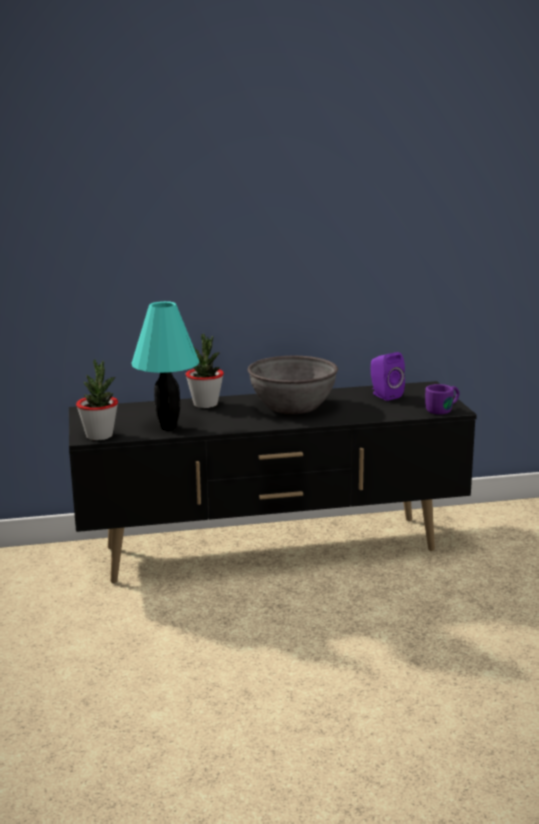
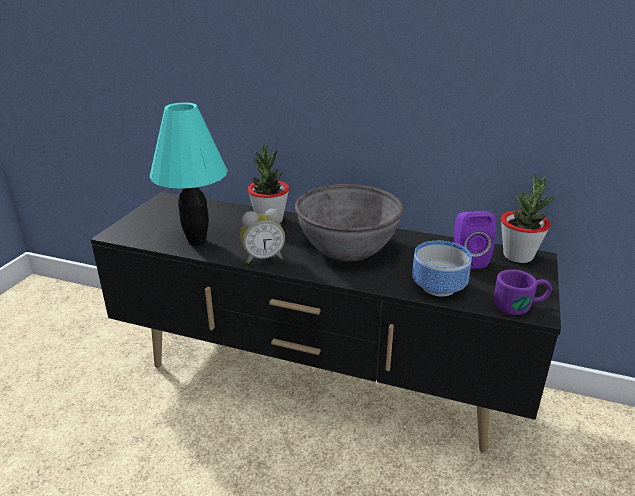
camera: 30 degrees right, 10 degrees up
potted plant [76,359,118,440] -> potted plant moved to [501,173,555,263]
none -> alarm clock [241,209,285,264]
none -> bowl [412,241,472,297]

